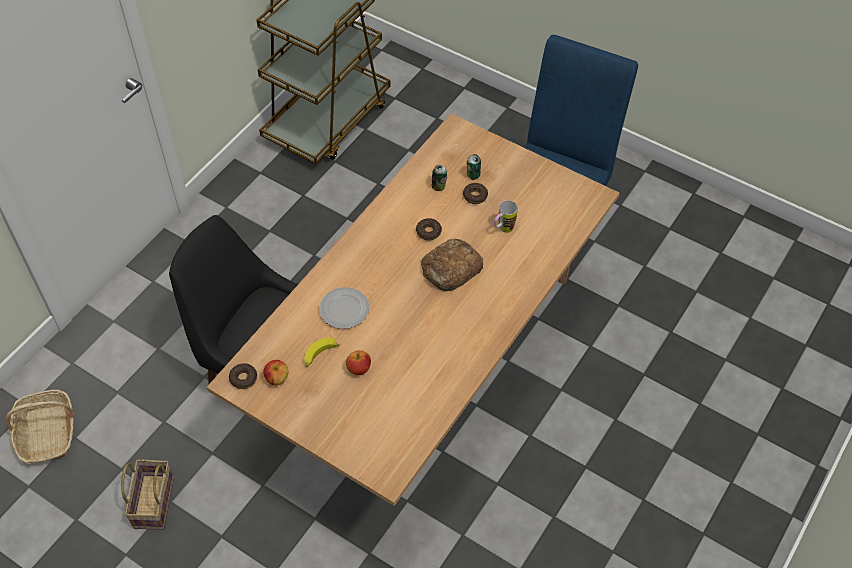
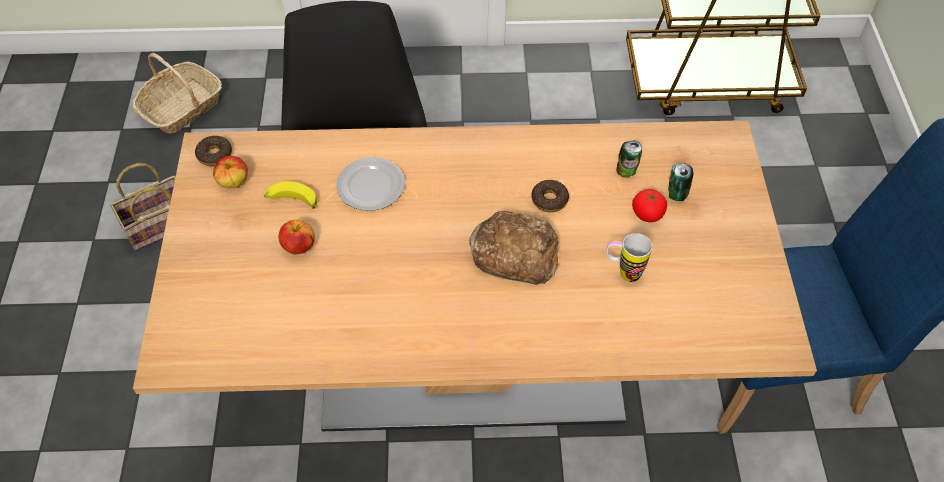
camera: 55 degrees right, 0 degrees up
donut [463,183,488,204] -> tomato [632,189,667,222]

